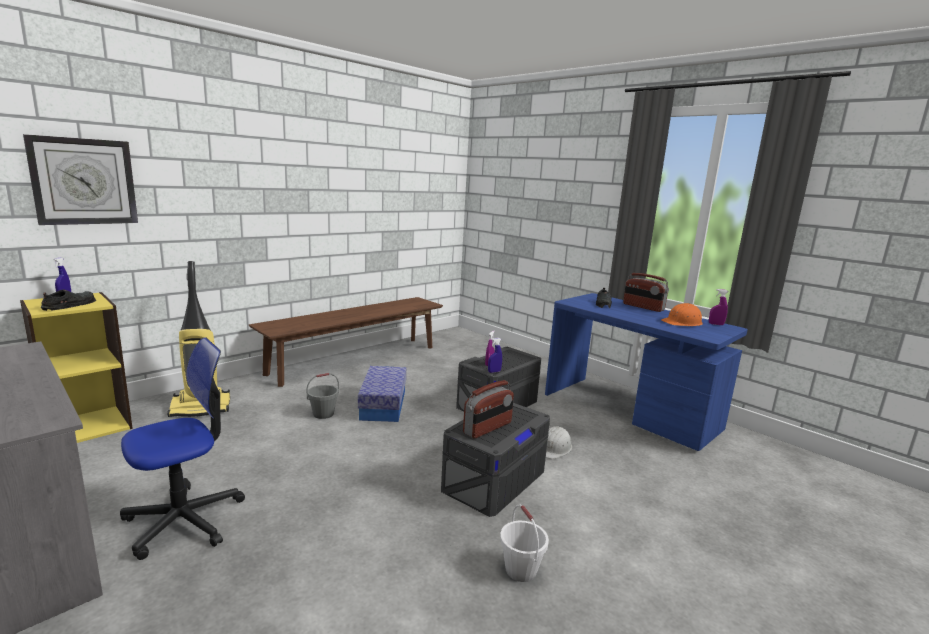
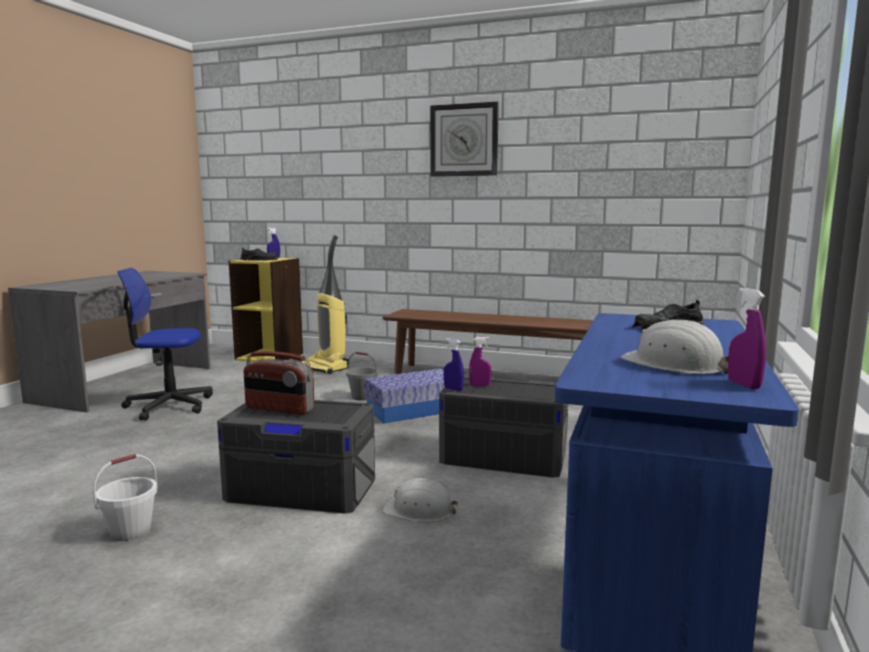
camera: 65 degrees right, 5 degrees down
wall clock [23,134,138,225] -> wall clock moved to [430,102,499,177]
office chair [120,337,245,560] -> office chair turned 150 degrees clockwise [117,268,213,420]
radio [623,273,669,312] -> none
orange hard hat [662,303,703,326] -> white hard hat [620,320,728,374]

